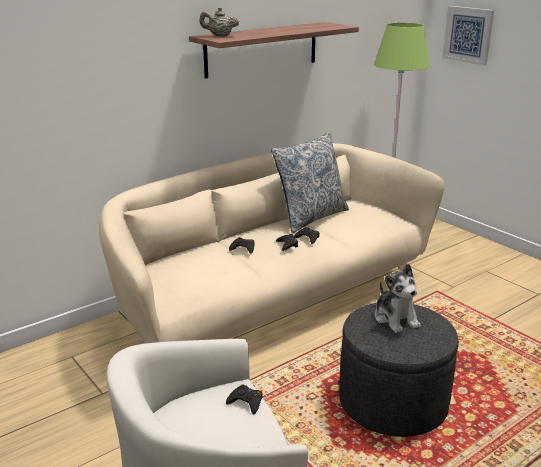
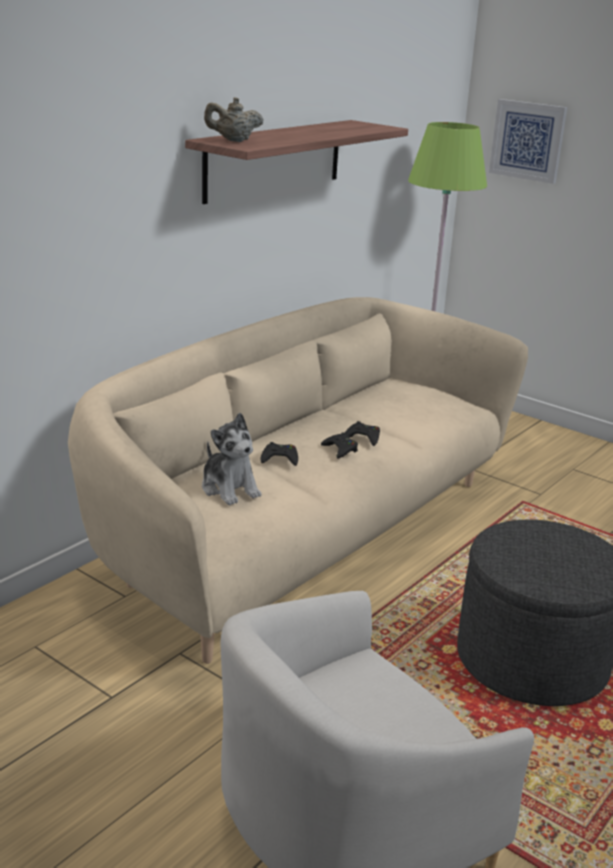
camera: 15 degrees left, 0 degrees up
black game controller [226,385,263,415] -> none
pillow [271,131,349,233] -> none
plush toy [375,263,421,333] -> plush toy moved to [202,413,262,505]

